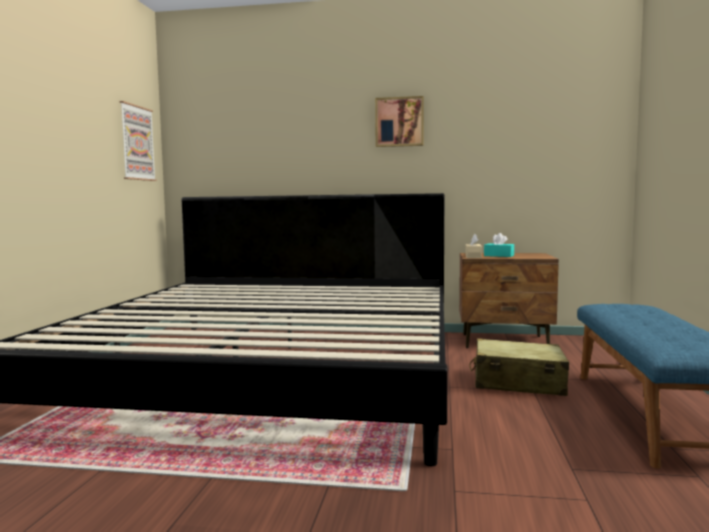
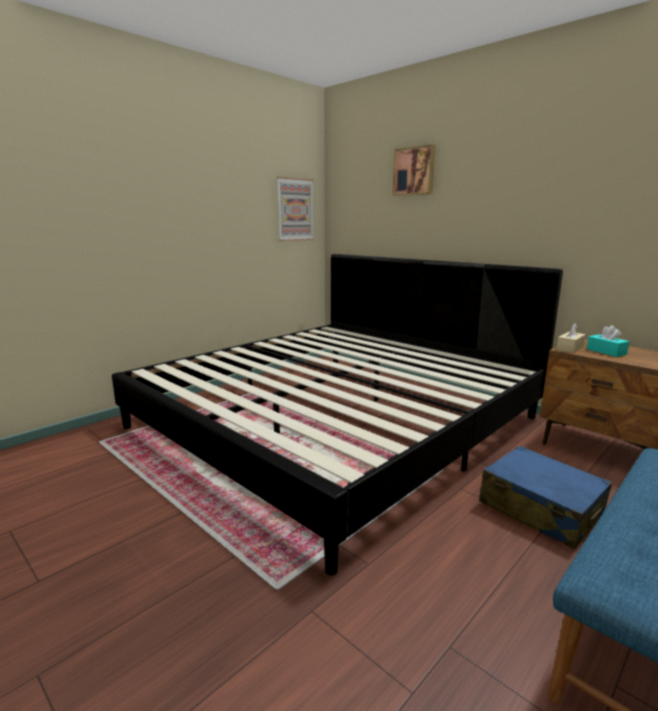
camera: 35 degrees right, 10 degrees up
picture [375,96,424,147] -> picture moved to [392,144,435,196]
beige suitcase [469,338,569,396] -> blue suitcase [479,446,612,549]

